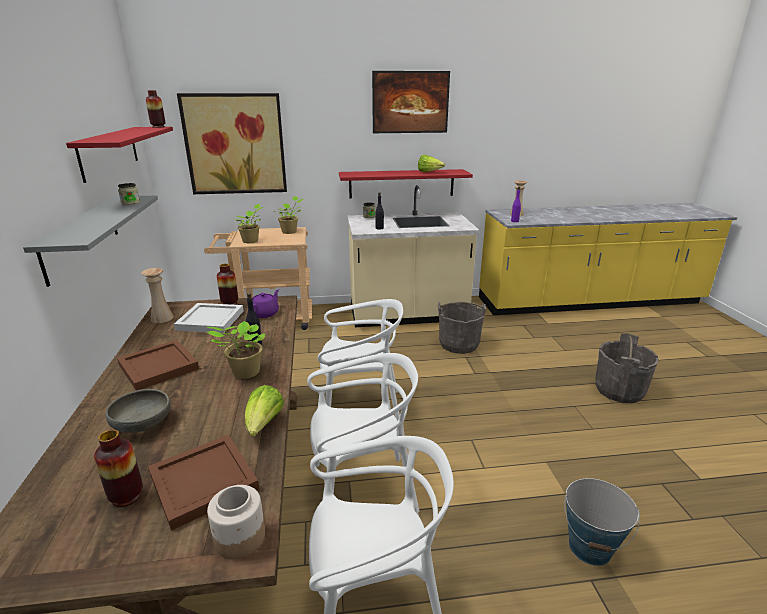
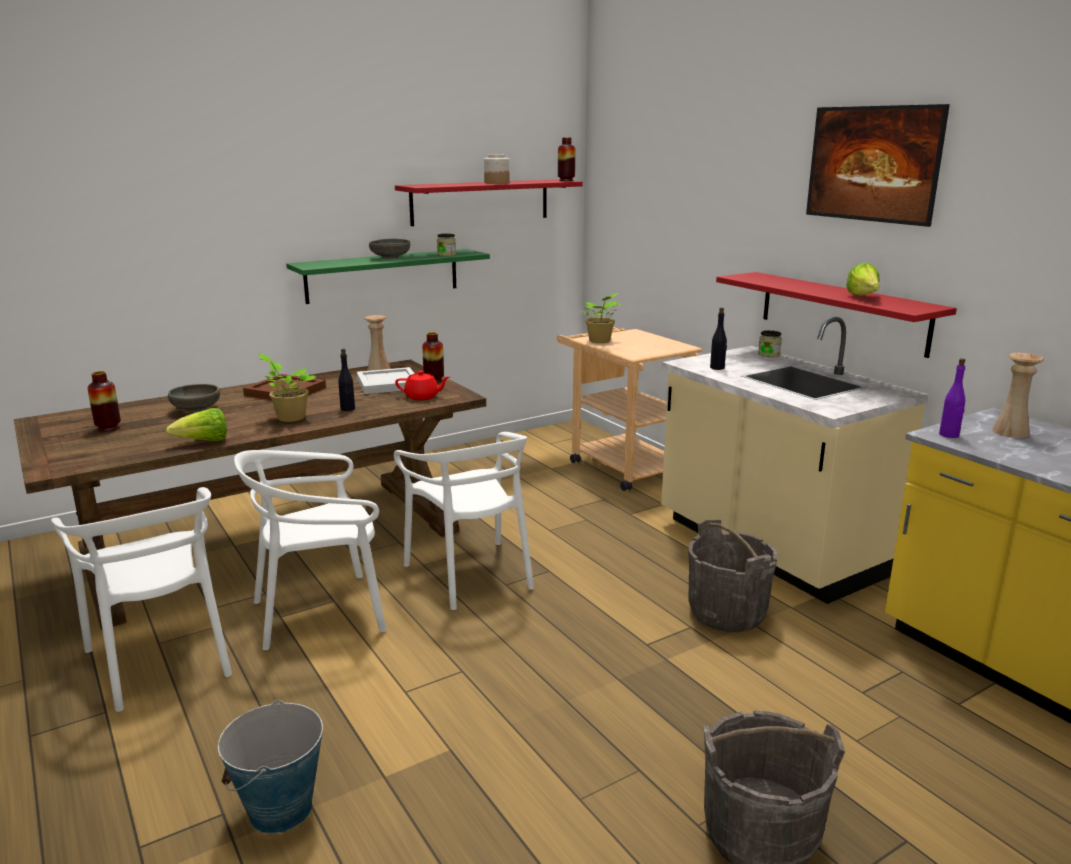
camera: 65 degrees right, 5 degrees down
grey shelf [23,195,158,287] -> green shelf [286,249,490,304]
brown tray [148,435,259,531] -> none
picture [177,93,287,194] -> none
jar [207,485,265,559] -> jar moved to [484,154,510,184]
purple teapot [252,289,279,318] -> red teapot [395,371,450,400]
potted plant [278,196,303,234] -> none
white chair [307,353,419,513] -> white chair turned 105 degrees clockwise [234,450,387,650]
none -> grey bowl [369,238,410,259]

